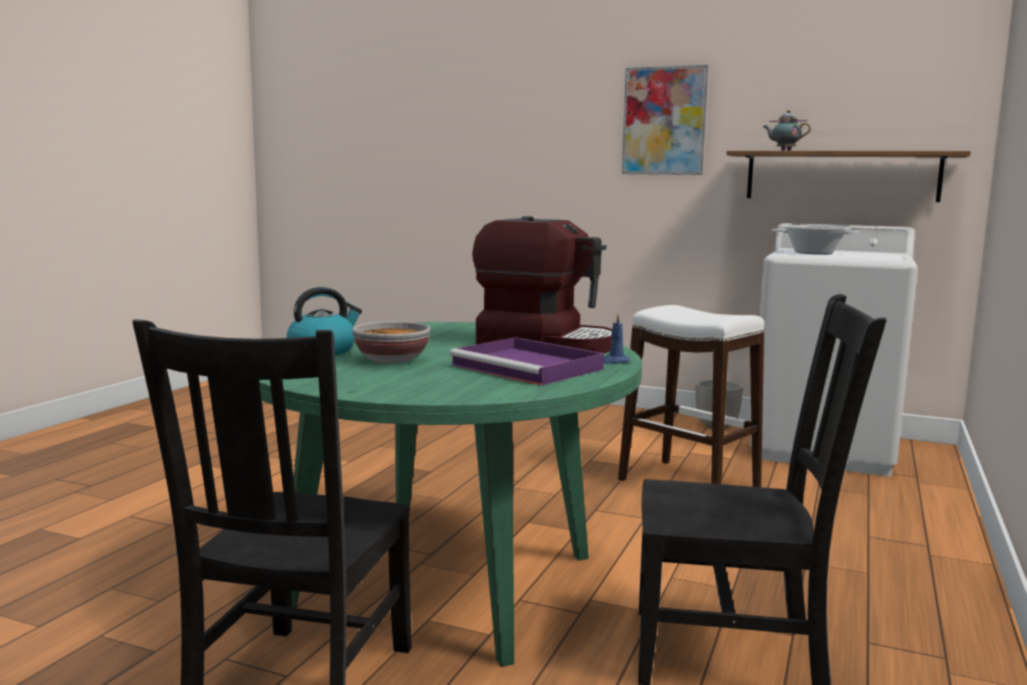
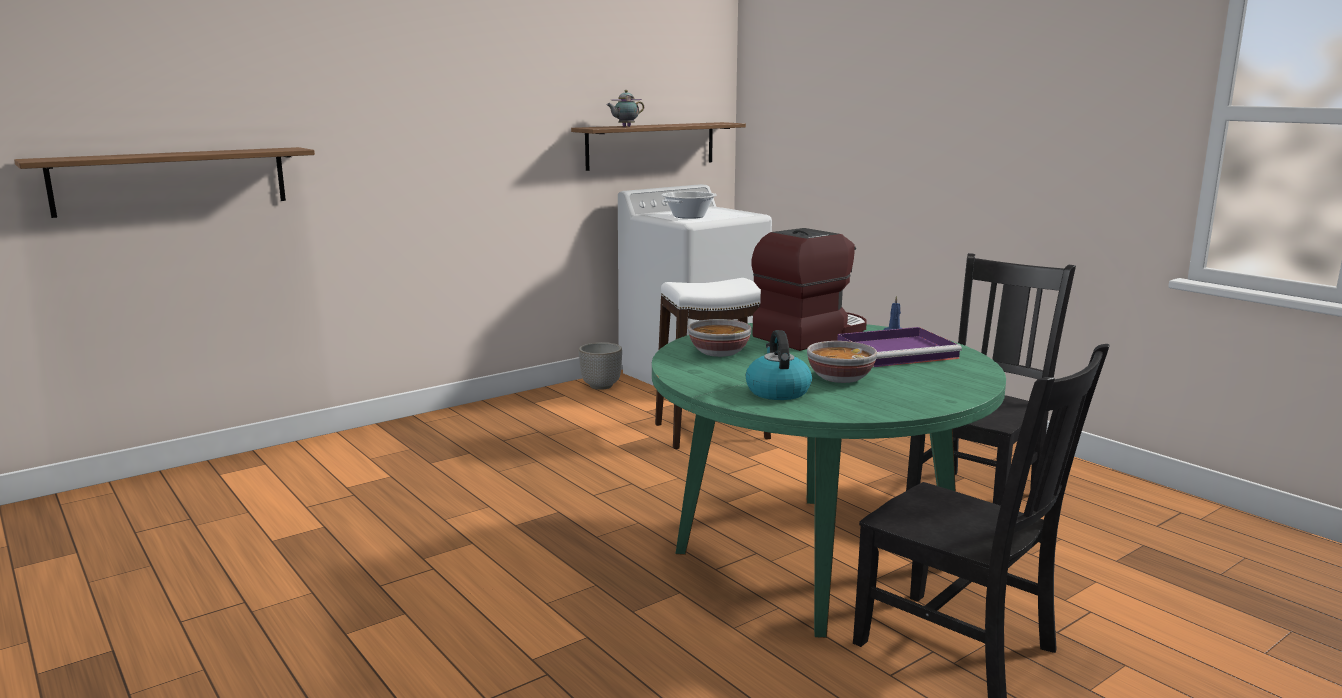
camera: 60 degrees left, 5 degrees up
picture [622,65,708,175] -> none
none -> shelf [14,147,315,218]
none -> bowl [688,319,751,357]

